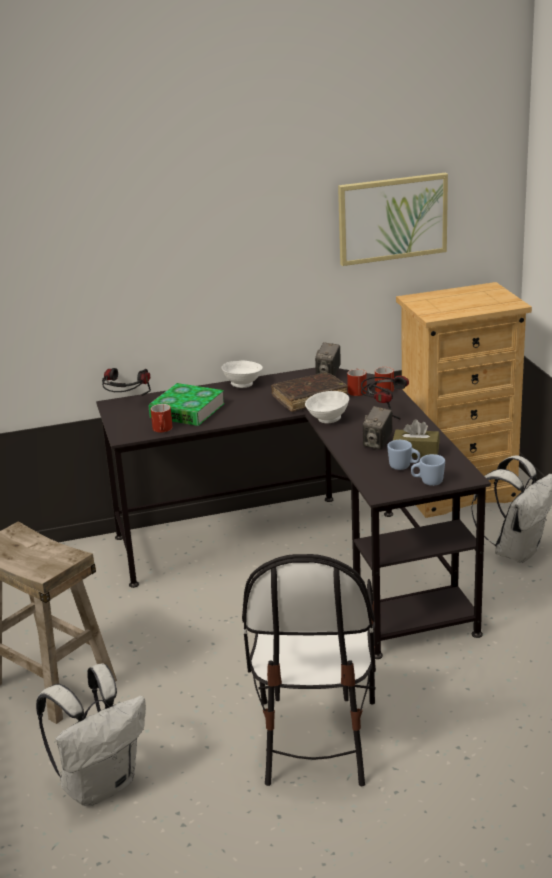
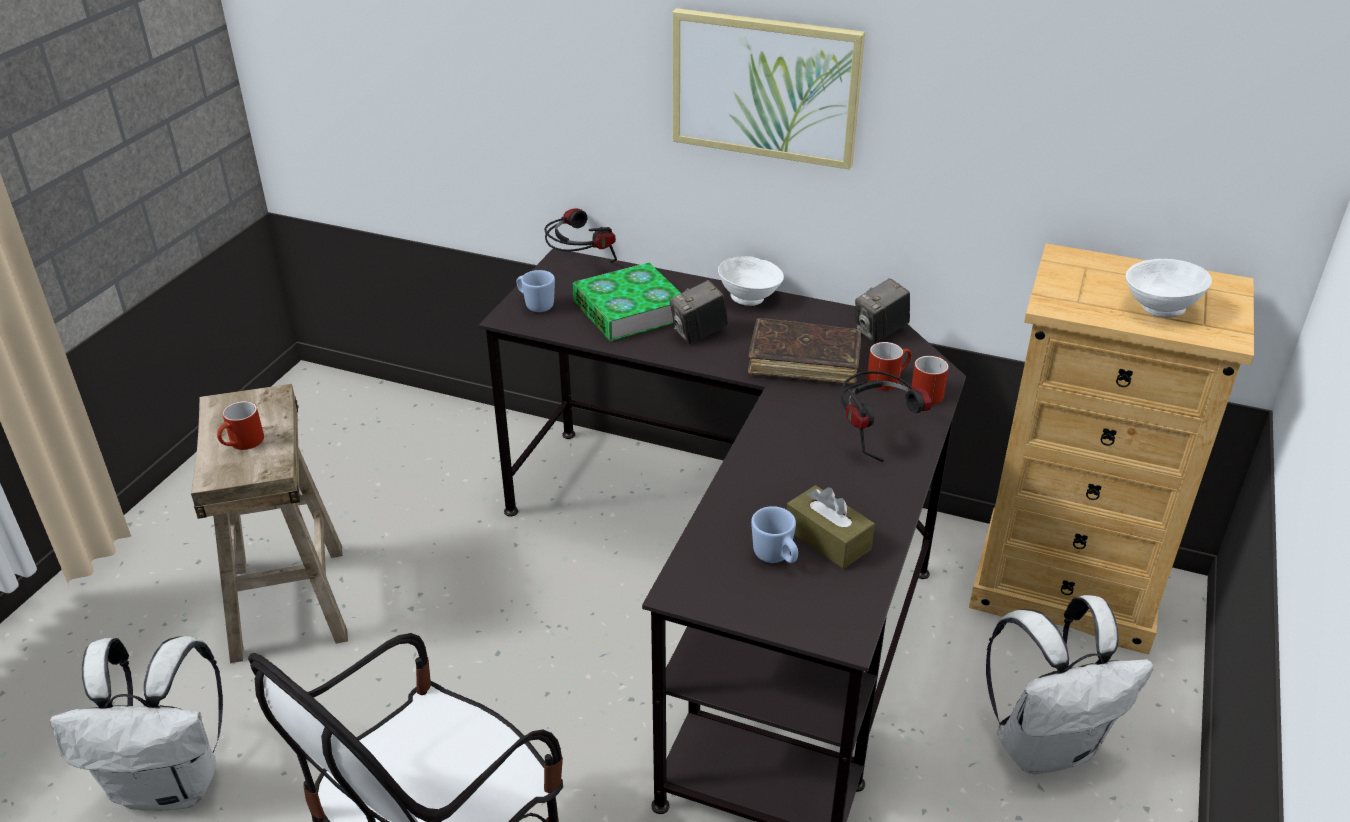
camera: 35 degrees right, 10 degrees up
red mug [151,404,173,433] -> red mug moved to [217,401,264,450]
white bowl [305,391,349,423] -> white bowl moved to [1126,259,1212,318]
picture [338,173,448,266] -> picture moved to [673,8,865,170]
camera [363,406,392,450] -> camera moved to [670,280,728,344]
blue mug [411,454,445,486] -> blue mug moved to [517,270,555,312]

